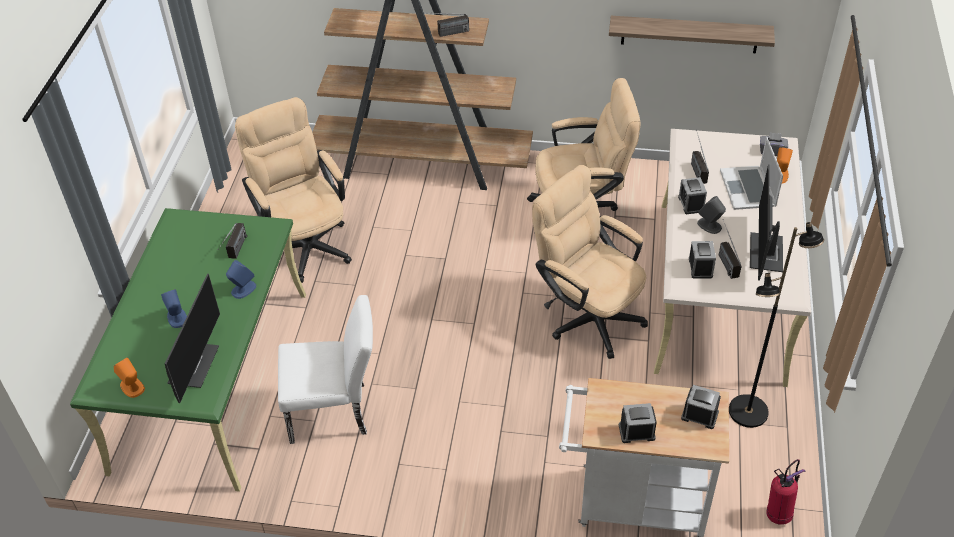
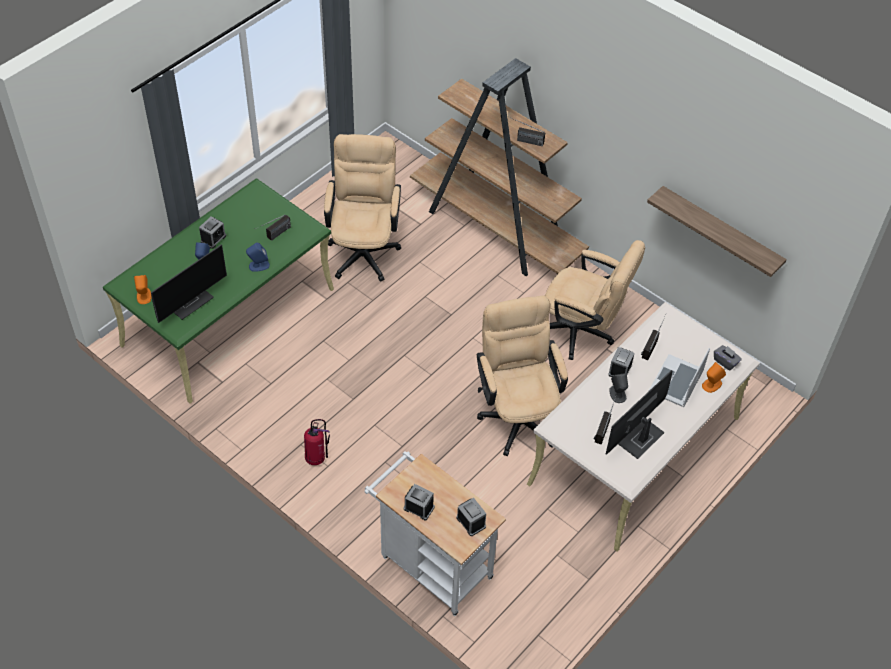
camera: 30 degrees right, 5 degrees up
white chair [278,295,373,444] -> none
alarm clock [689,241,716,279] -> alarm clock moved to [199,217,226,249]
black floor lamp [729,222,824,428] -> none
fire extinguisher [766,459,805,525] -> fire extinguisher moved to [304,419,330,465]

